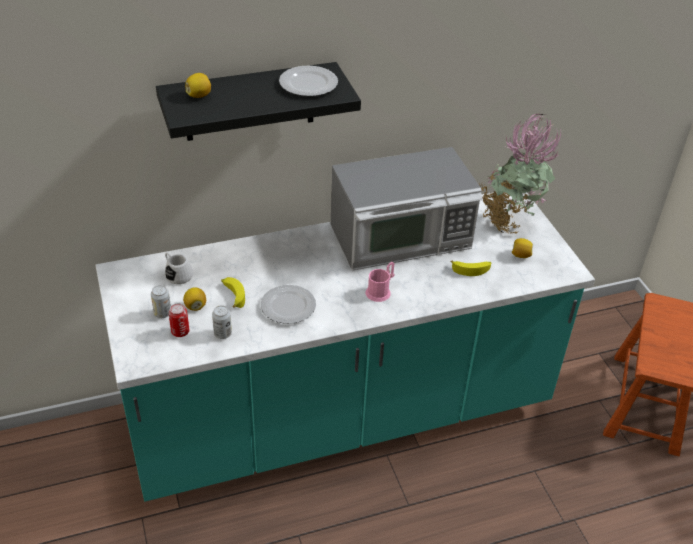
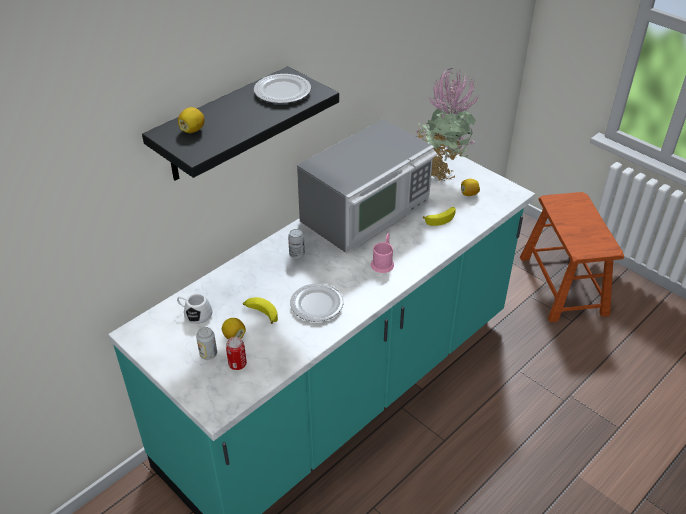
camera: 25 degrees left, 0 degrees up
can [212,305,232,339] -> can moved to [288,229,305,259]

